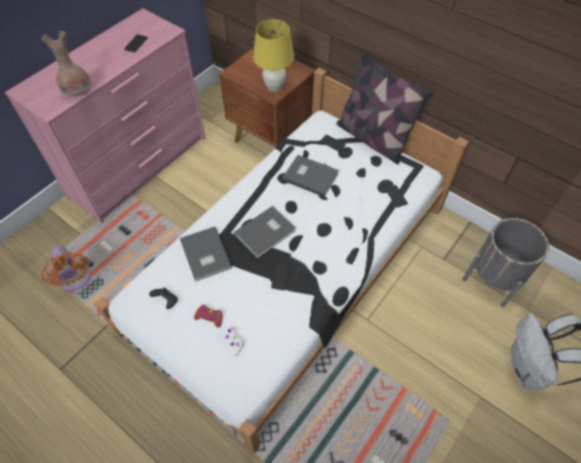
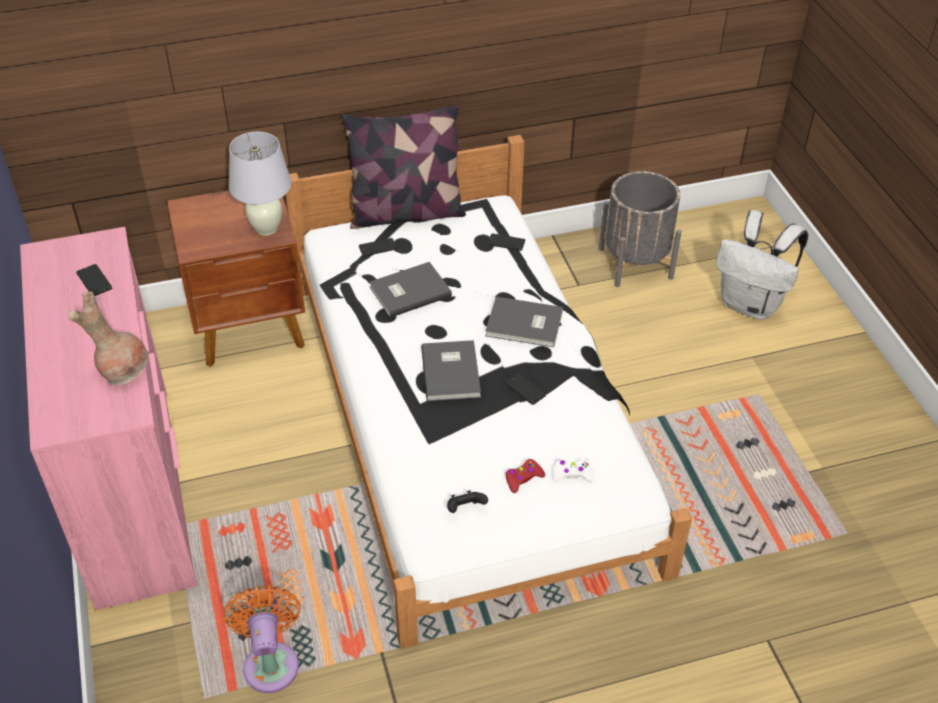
camera: 55 degrees left, 10 degrees down
orange fan [41,246,91,291] -> orange fan turned 105 degrees counterclockwise [223,585,301,693]
grey book [180,226,232,282] -> grey book moved to [485,297,563,347]
yellow table lamp [253,19,294,92] -> white table lamp [229,132,291,236]

